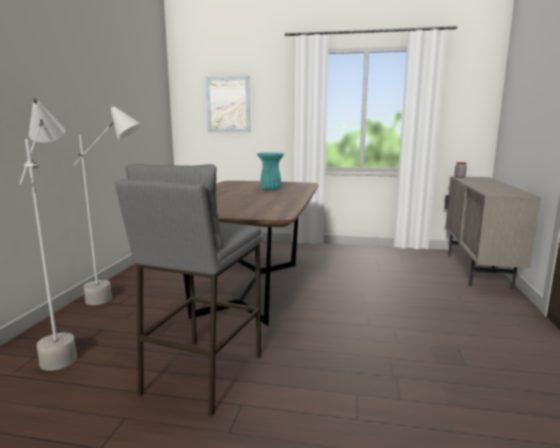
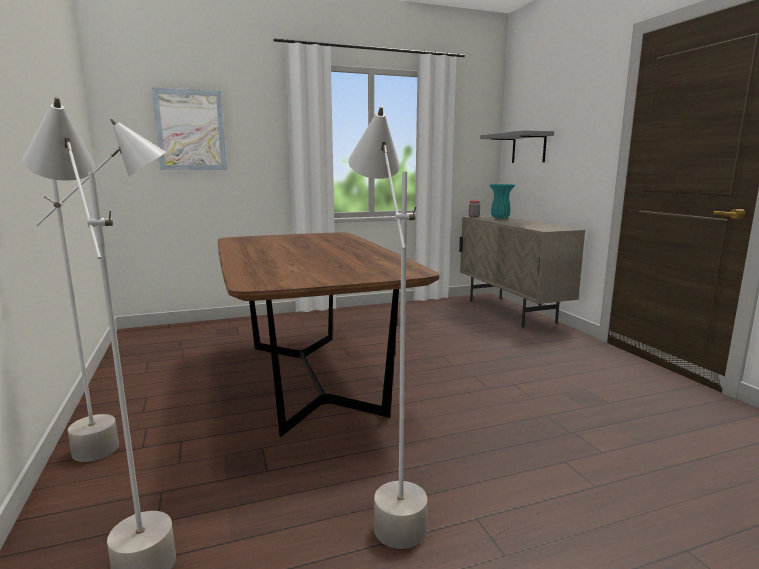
camera: 30 degrees left, 0 degrees up
grey stool [116,164,262,416] -> grey floor lamp [348,106,427,549]
turquoise vase [257,152,284,190] -> turquoise vase moved to [489,184,515,218]
none -> grey shelf [480,130,554,163]

